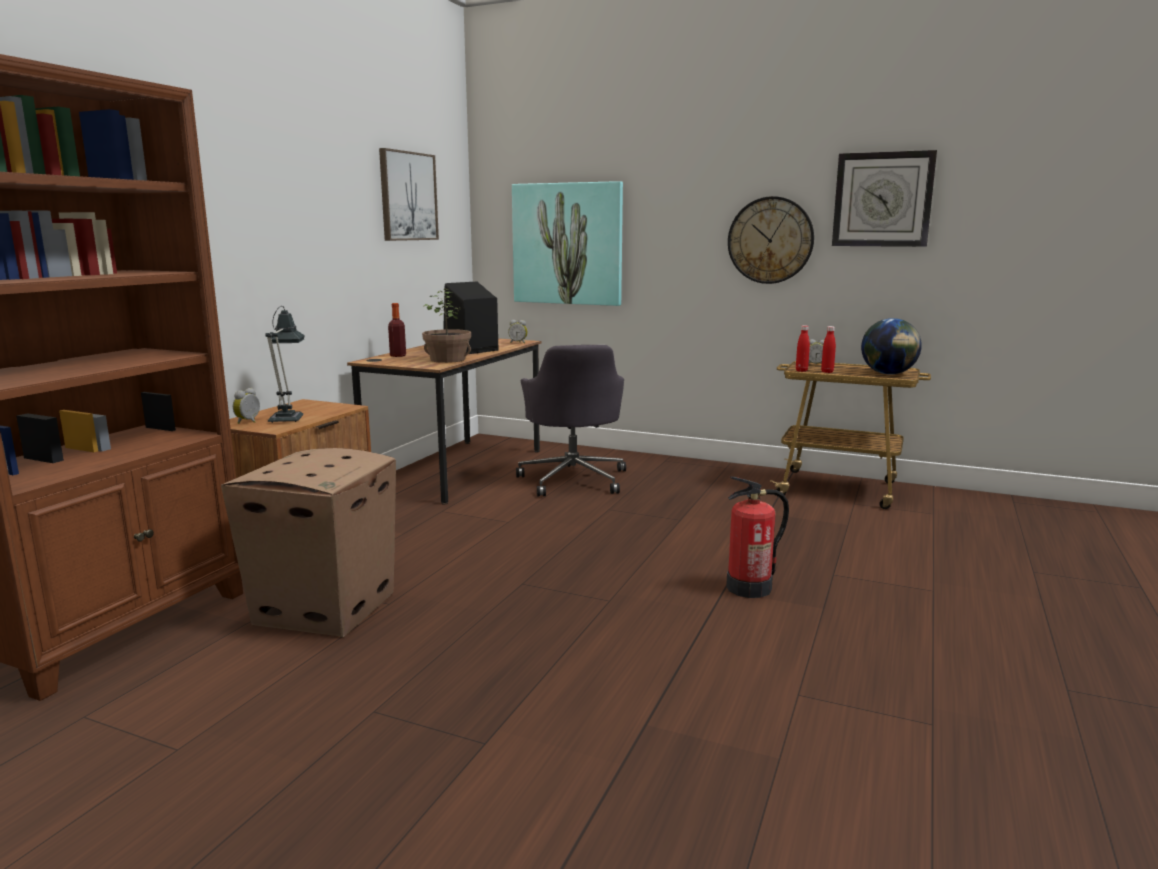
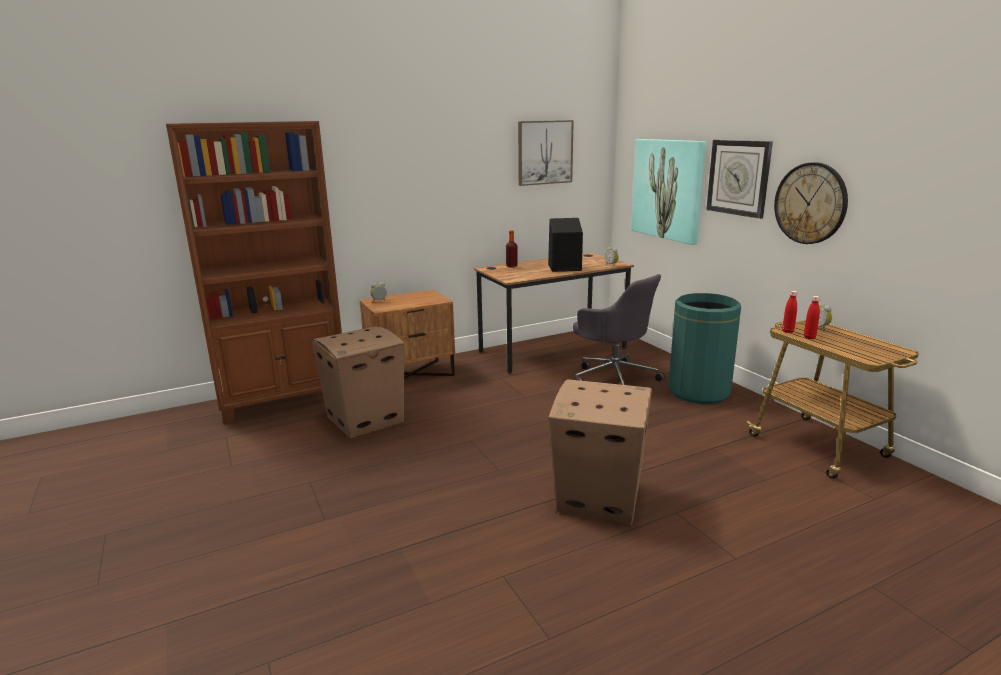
camera: 40 degrees right, 5 degrees up
table lamp [265,306,305,423] -> none
potted plant [422,289,471,363] -> none
grey office chair [516,345,626,496] -> grey office chair turned 75 degrees counterclockwise [573,274,665,385]
fire extinguisher [726,476,789,598] -> cardboard box [549,379,652,525]
wall clock [832,150,937,247] -> wall clock moved to [706,140,773,219]
globe [861,318,922,374] -> none
none -> green trash can [669,293,741,404]

